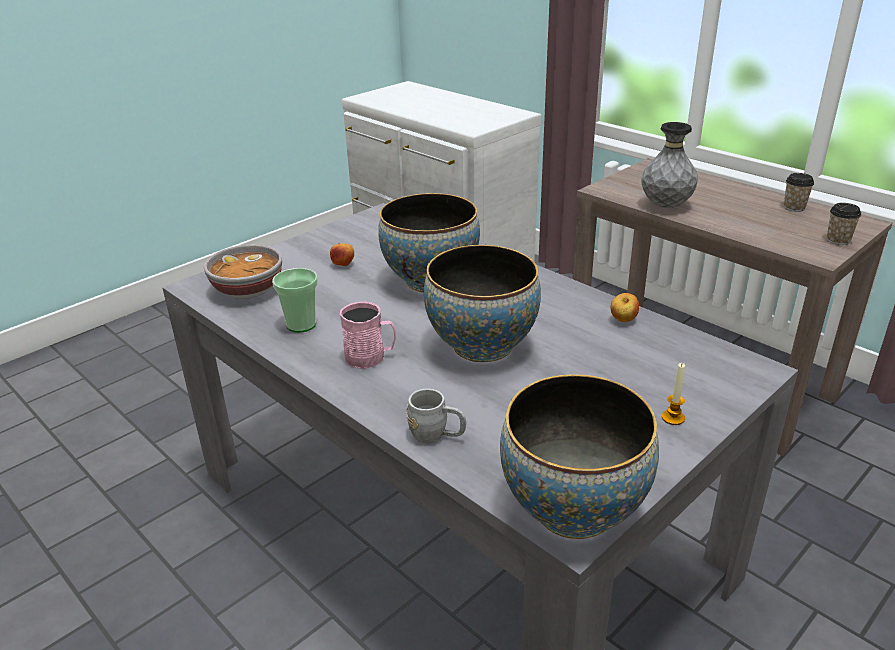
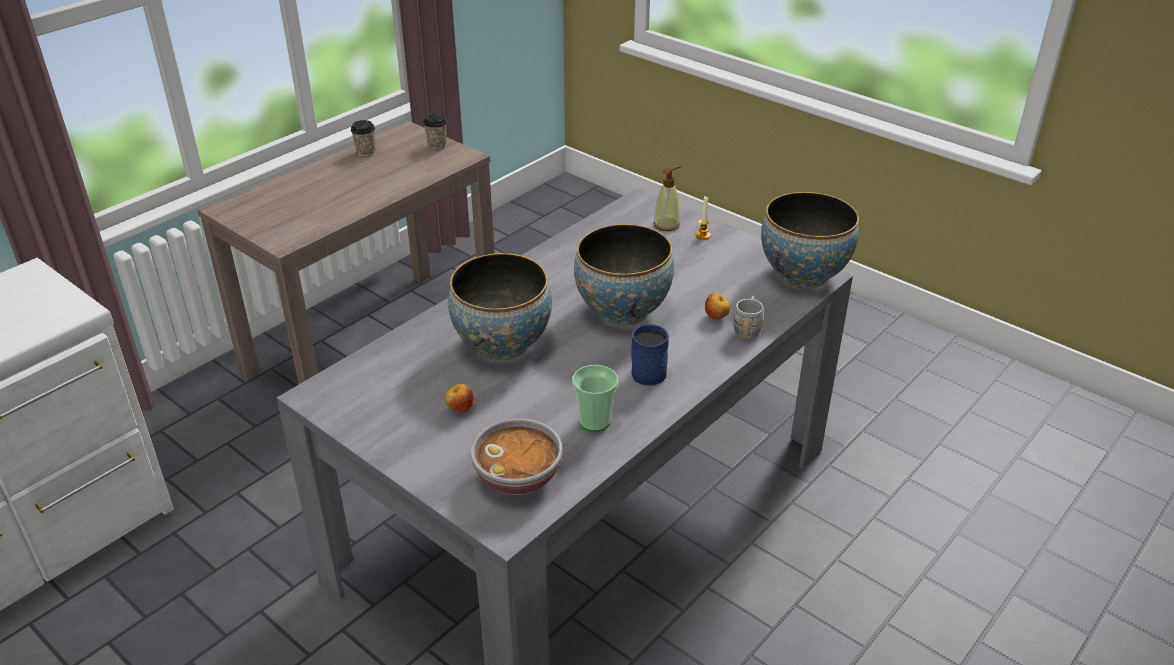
camera: 95 degrees left, 5 degrees up
pink mug [340,302,396,368] -> blue mug [631,324,669,386]
apple [611,293,639,322] -> apple moved to [705,293,730,319]
grey vase [641,122,698,208] -> none
none -> soap dispenser [653,165,681,231]

